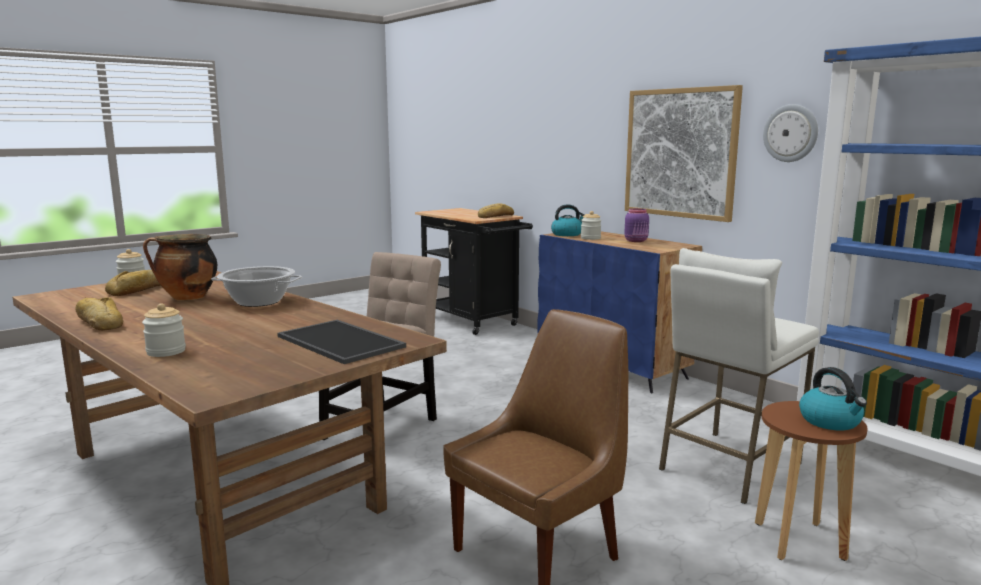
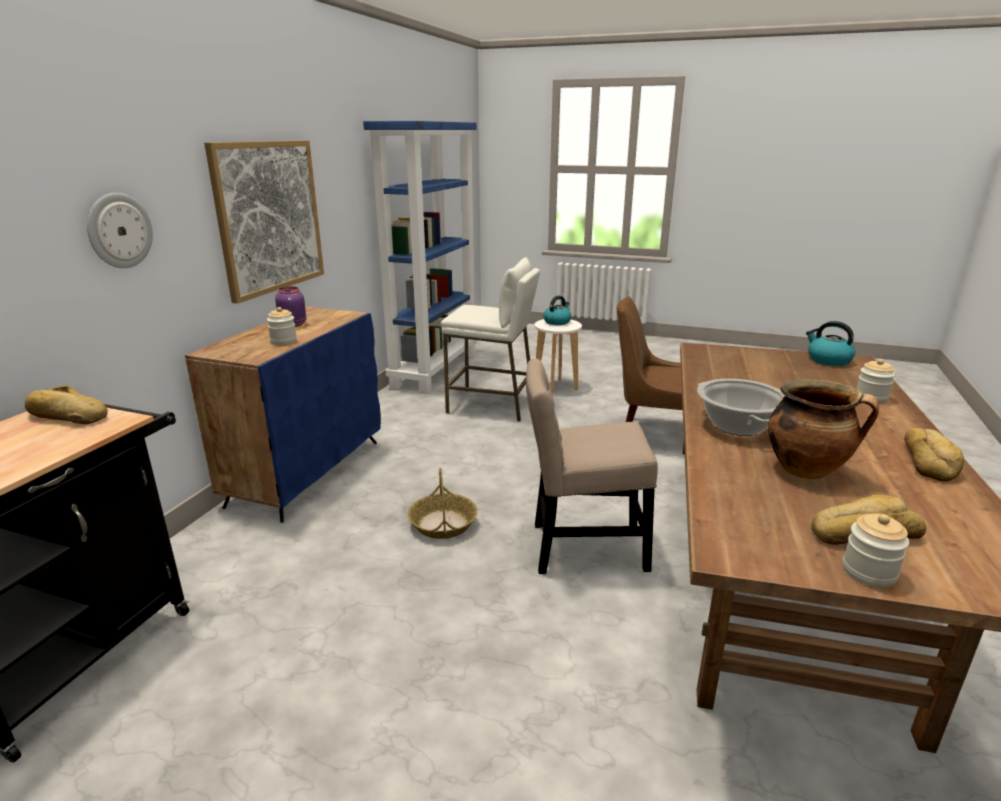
camera: 120 degrees left, 10 degrees up
tray [277,320,406,364] -> none
kettle [551,204,584,236] -> kettle moved to [806,321,855,366]
brown stool [755,401,868,561] -> white stool [534,319,582,395]
wall clock [763,104,818,162] -> wall clock moved to [87,193,153,268]
none -> basket [408,468,477,539]

